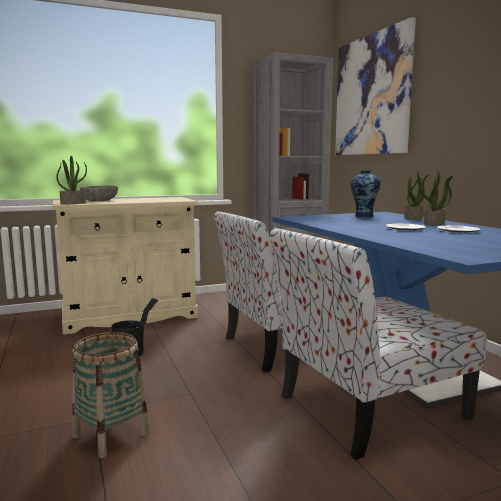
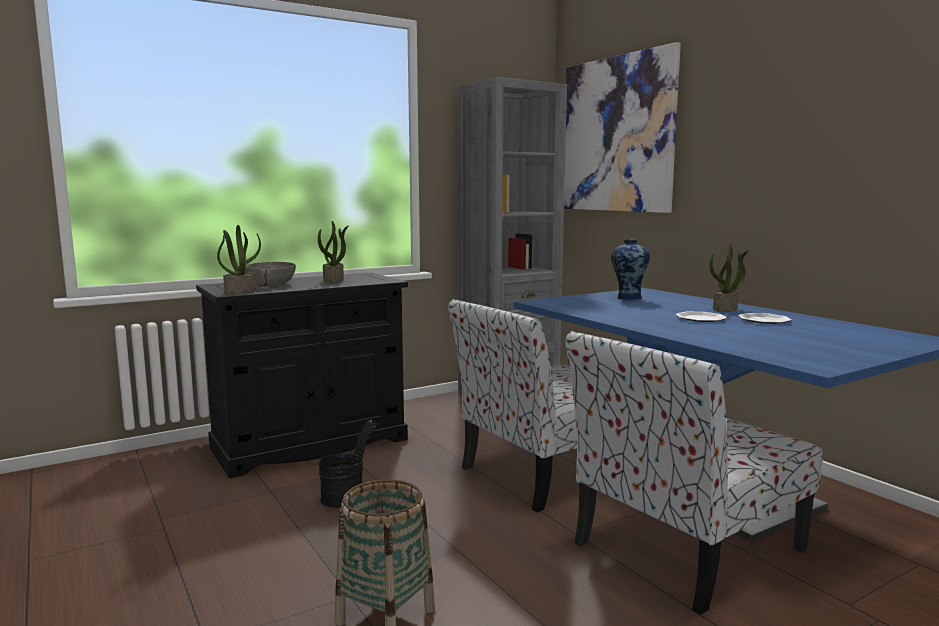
camera: 10 degrees left, 0 degrees up
beige cabinet [52,197,198,335] -> black cabinet [196,272,408,478]
potted plant [404,170,428,220] -> potted plant moved to [318,221,349,283]

